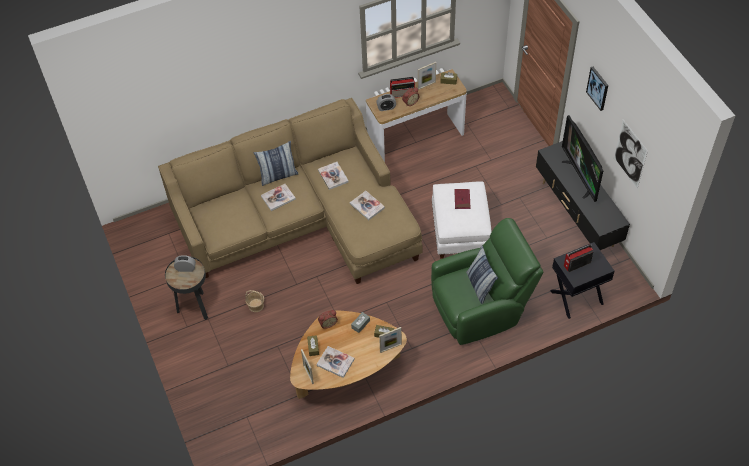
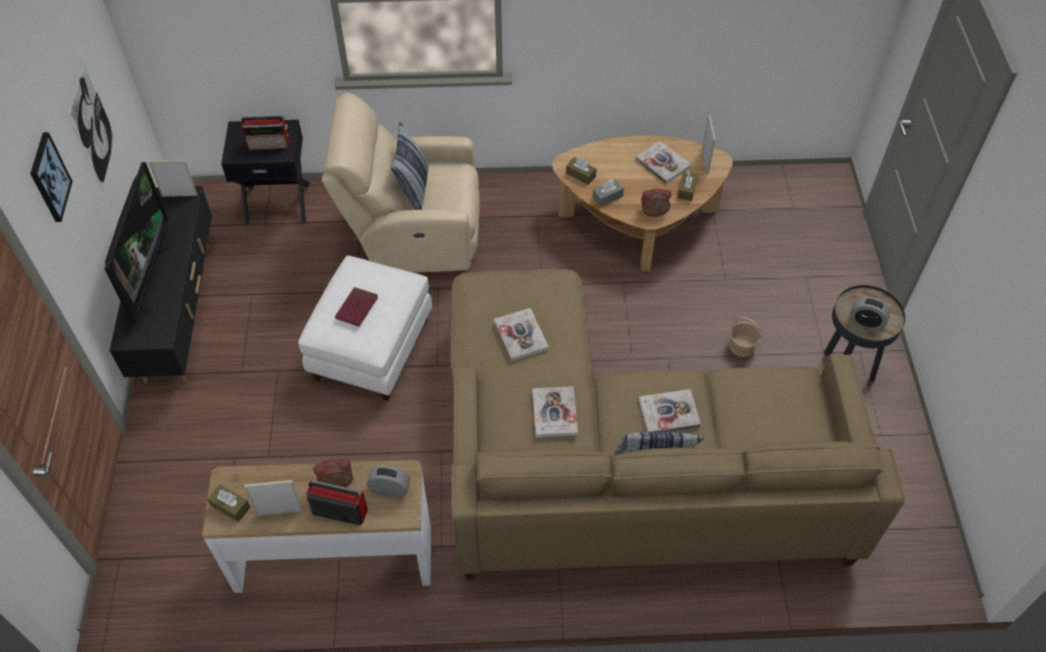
camera: 160 degrees left, 0 degrees up
picture frame [379,327,402,353] -> picture frame moved to [148,160,197,197]
green armchair [431,218,544,345] -> beige armchair [322,92,480,272]

